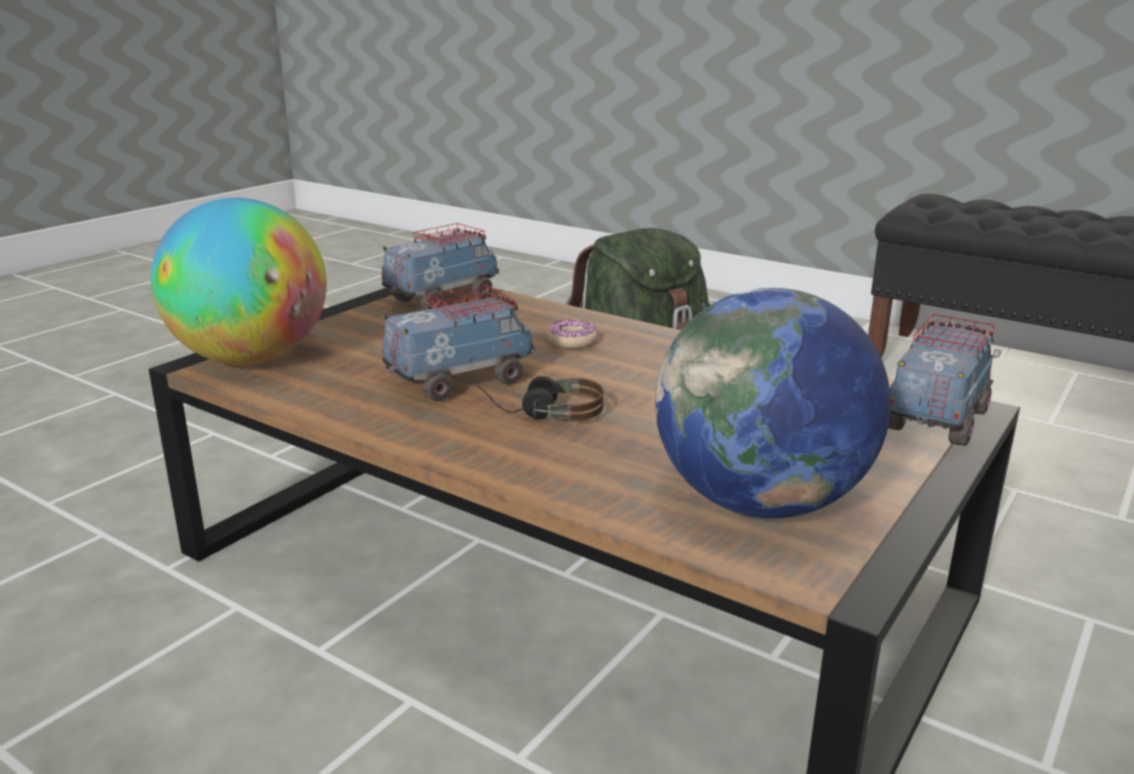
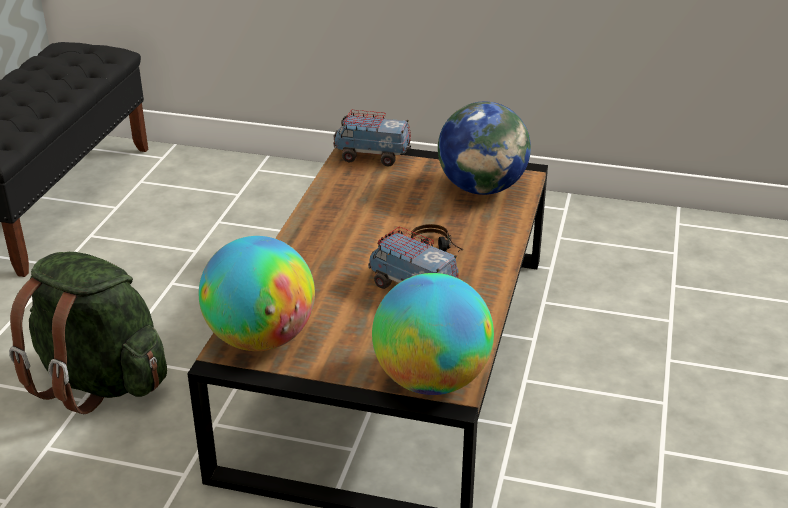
camera: 110 degrees left, 10 degrees up
toy truck [382,223,499,310] -> globe [199,236,315,351]
donut [547,319,597,349] -> none

